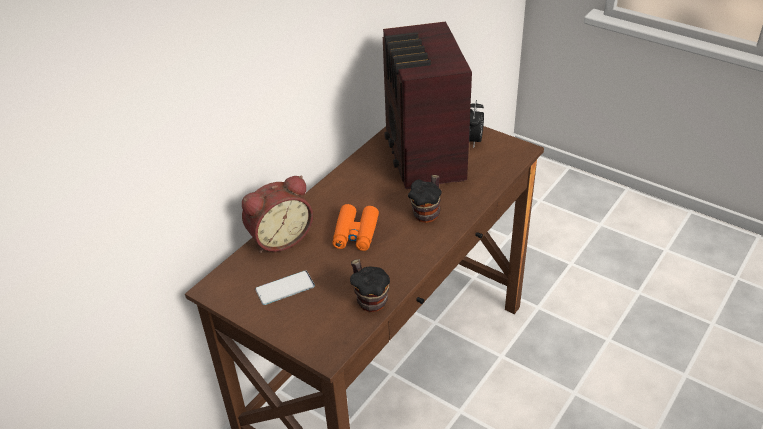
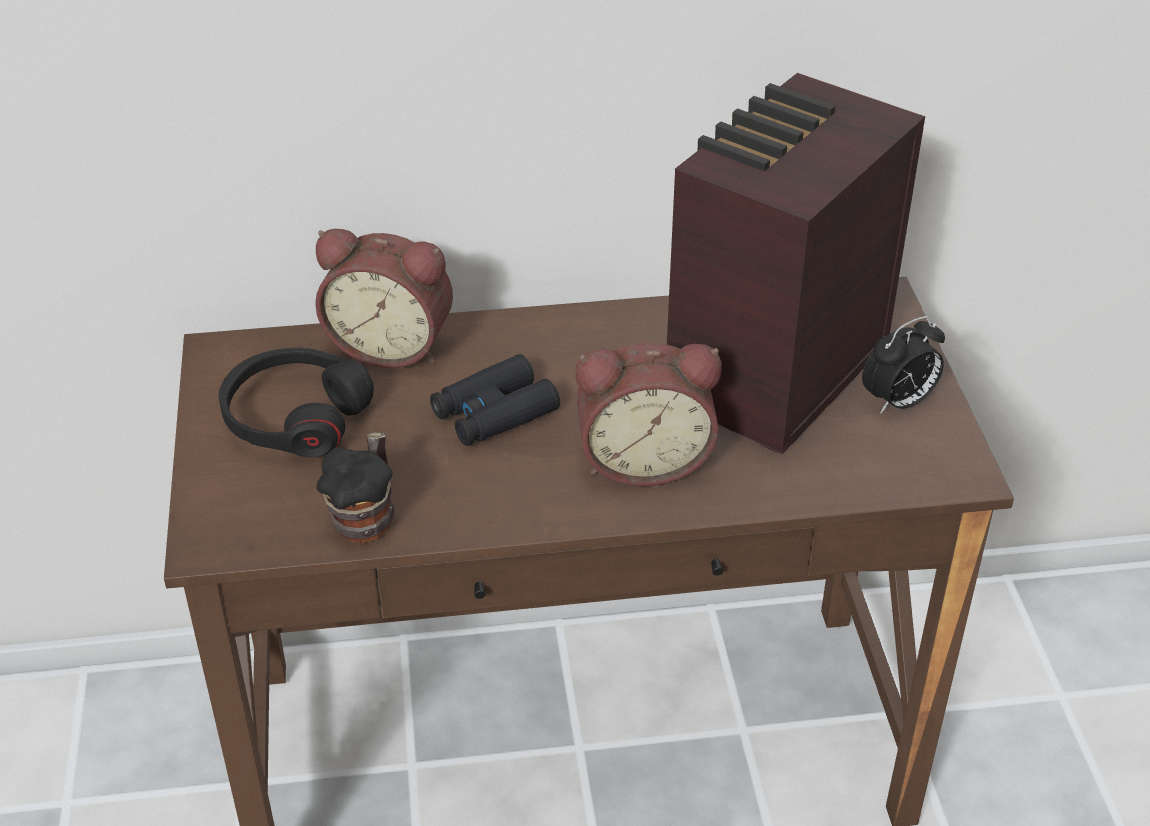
camera: 45 degrees right, 0 degrees up
phone [255,270,315,305] -> black headphones [219,347,374,458]
orange binoculars [332,204,379,251] -> black binoculars [430,354,560,446]
mug [408,175,442,223] -> alarm clock [575,343,721,487]

